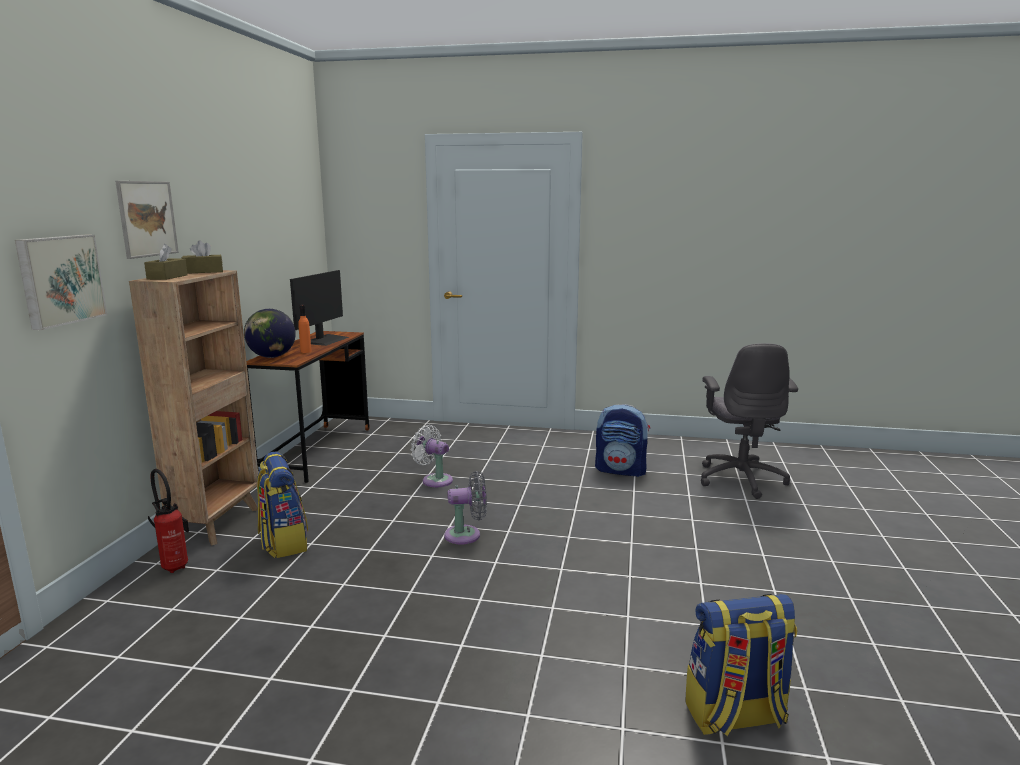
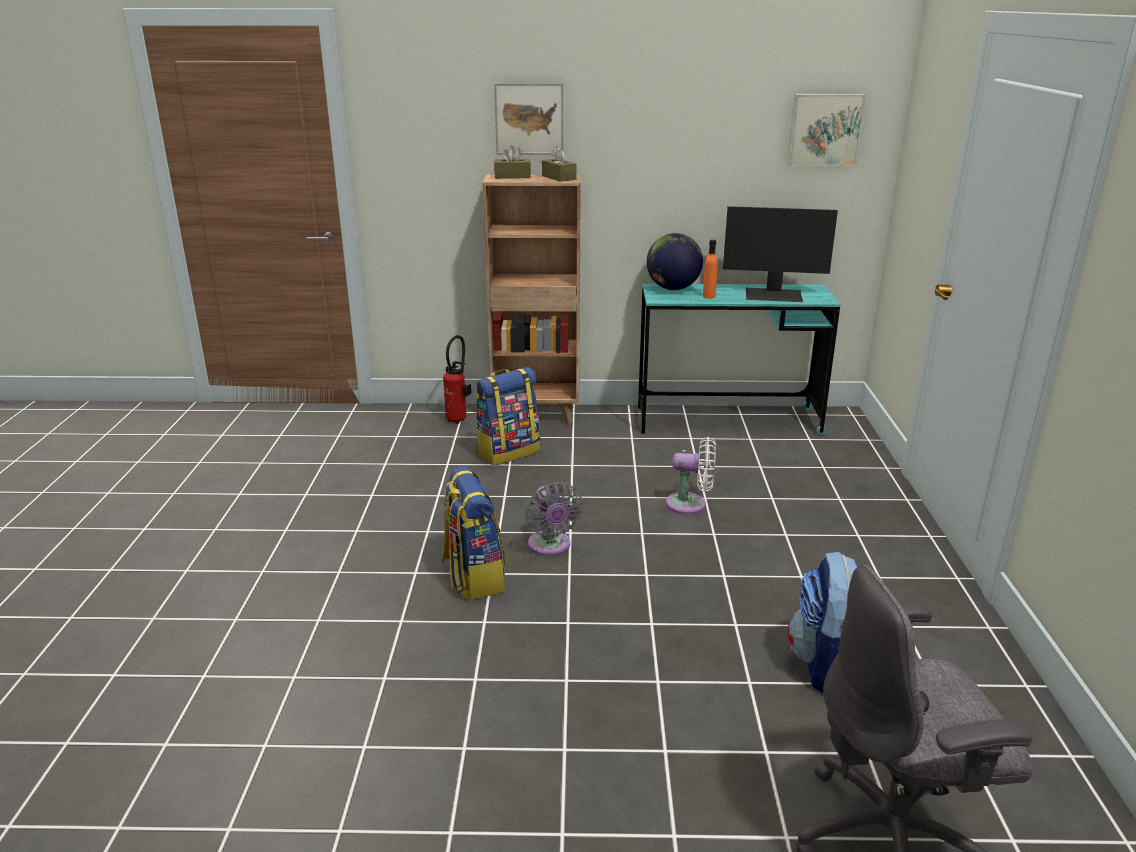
camera: 80 degrees right, 10 degrees up
picture [15,235,107,330] -> picture moved to [787,94,866,166]
brown desk [246,331,370,483] -> turquoise desk [638,284,841,435]
white fan [411,425,453,487] -> white fan turned 75 degrees clockwise [666,437,716,514]
backpack [685,594,797,736] -> backpack moved to [442,466,506,600]

